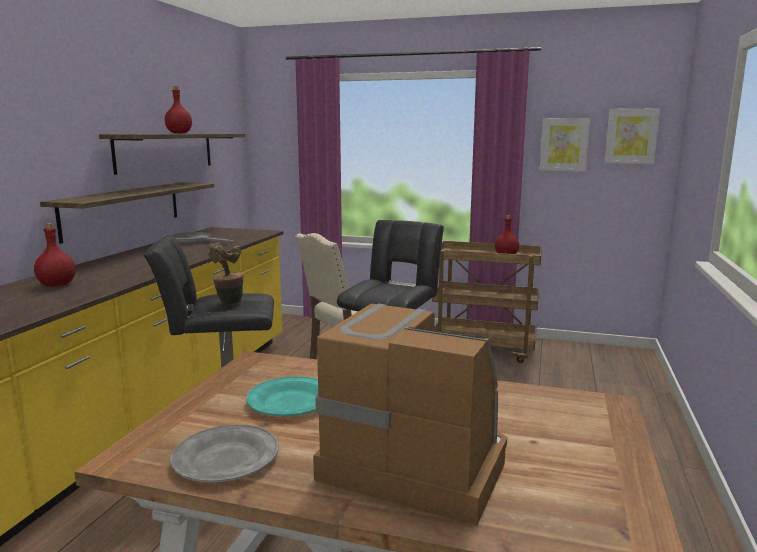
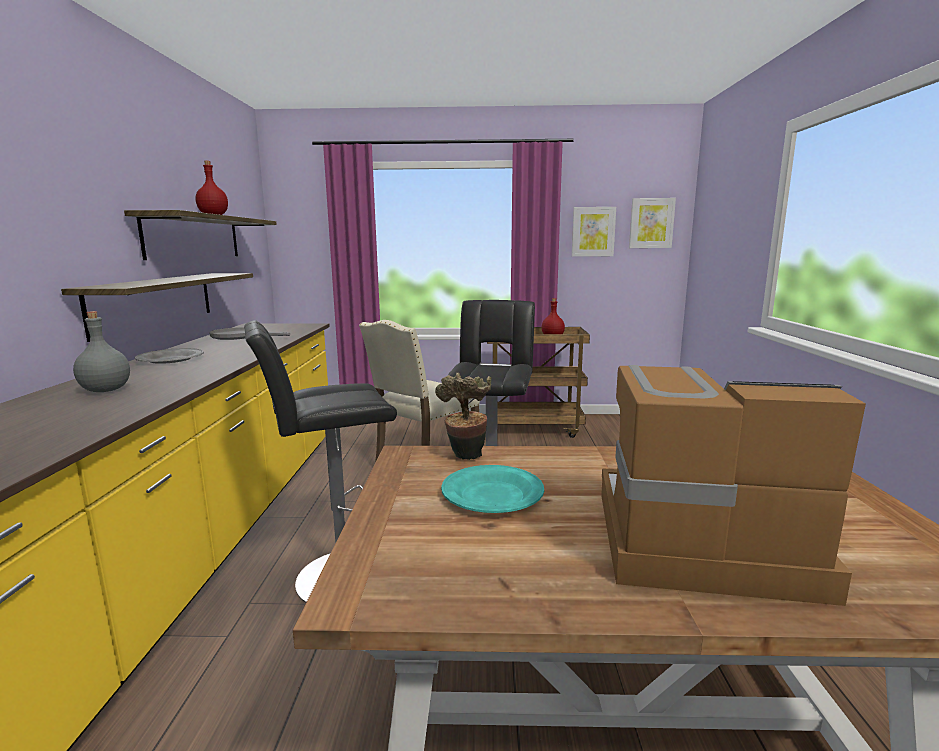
camera: 15 degrees left, 0 degrees up
red bottle [34,223,76,287] -> grey bottle [73,311,130,392]
grey plate [170,424,279,483] -> grey plate moved to [135,348,204,364]
potted plant [208,242,243,305] -> potted plant moved to [435,373,491,460]

